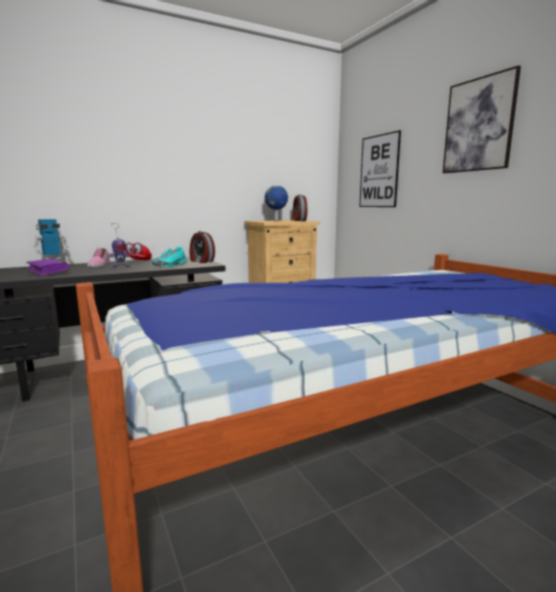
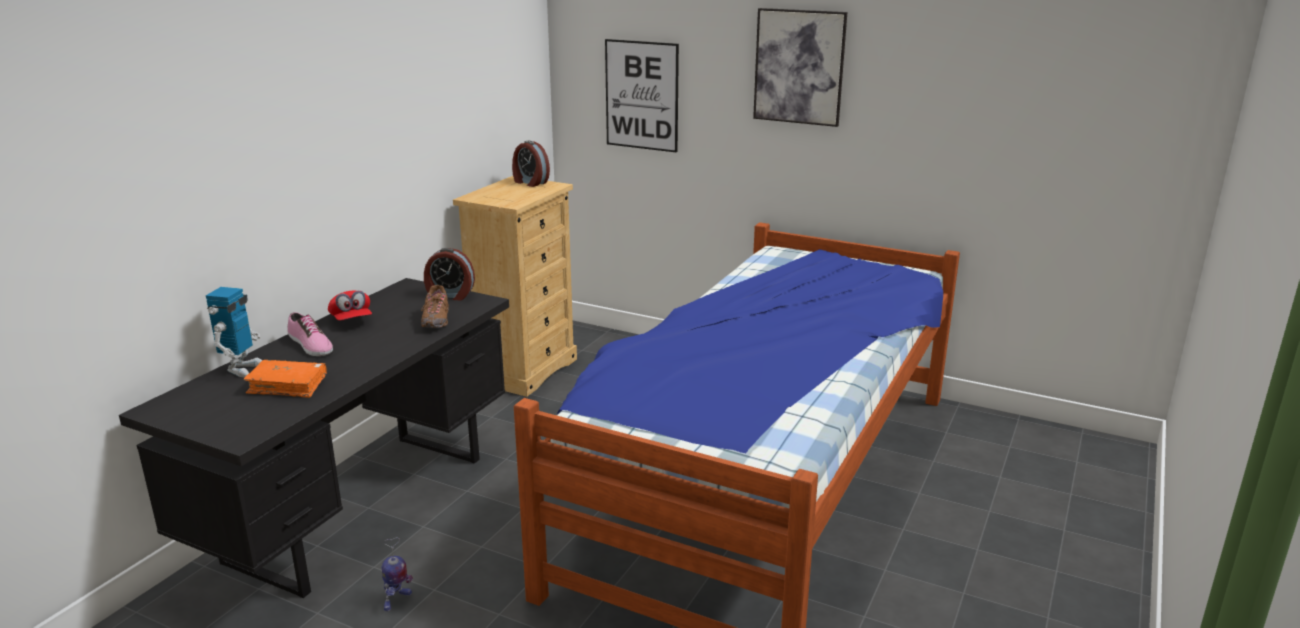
camera: 35 degrees left, 10 degrees up
purple book [26,259,69,276] -> orange book [244,360,327,398]
toy robot [109,223,131,268] -> toy robot moved to [382,537,413,611]
turquoise shoe [152,247,187,268] -> brown shoe [421,285,449,328]
globe [265,185,288,221] -> none

